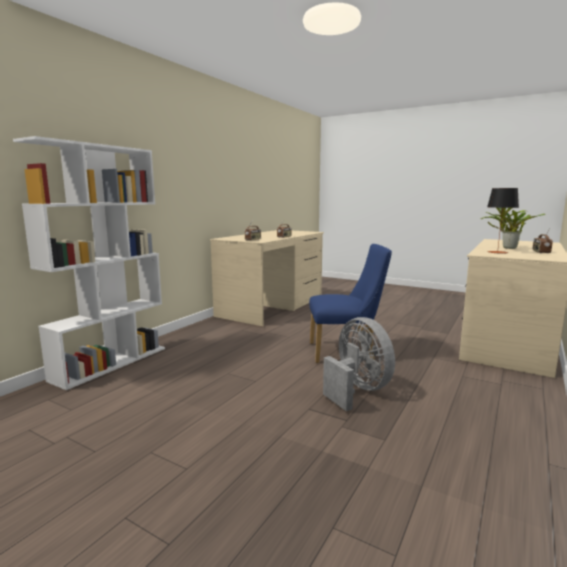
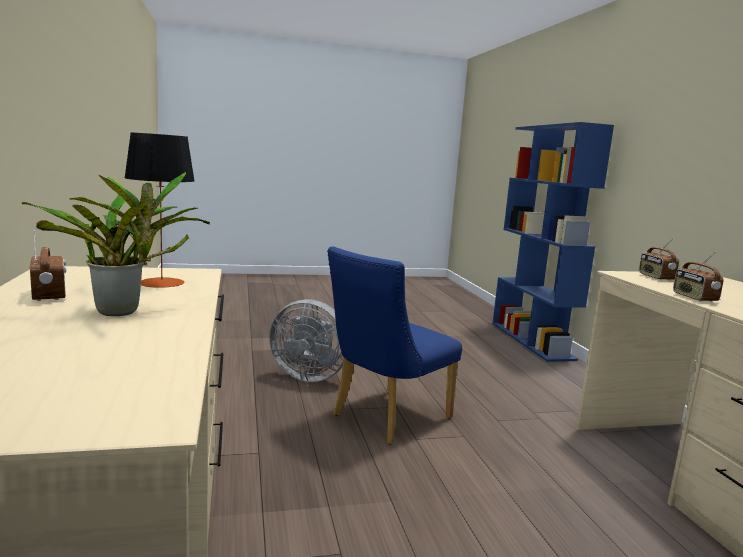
camera: 135 degrees right, 0 degrees up
white bookcase [13,136,165,390] -> blue bookcase [492,122,614,362]

